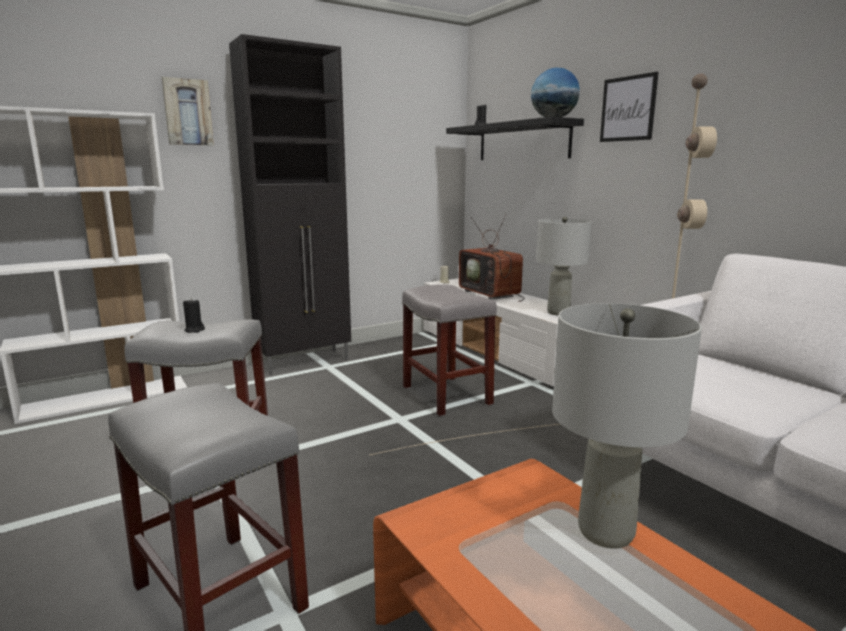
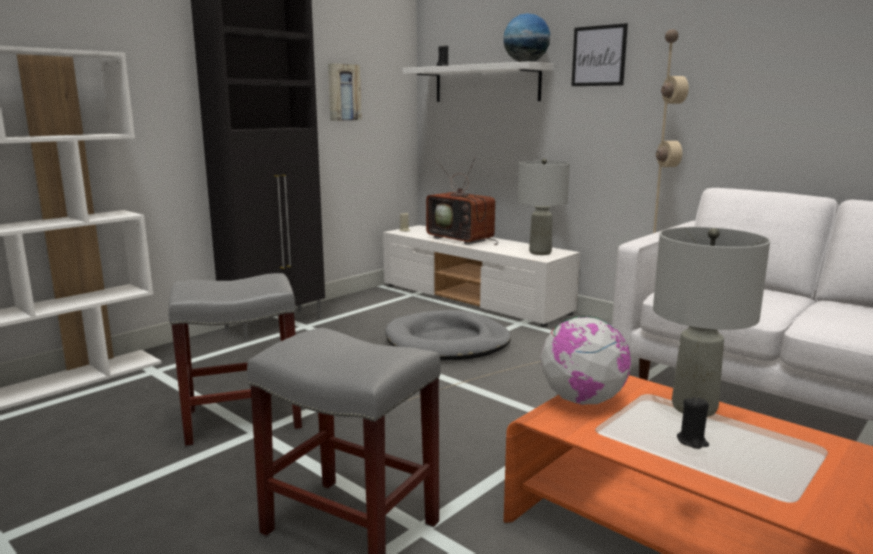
camera: 15 degrees left, 0 degrees up
picture [162,77,214,145] -> picture moved to [328,63,361,121]
black candle [183,298,205,333] -> black candle moved to [677,397,709,449]
grey stool [402,284,497,417] -> grey dog bed [385,310,511,360]
black shelf [446,117,584,160] -> white shelf [403,61,554,102]
none -> globe [541,316,631,405]

